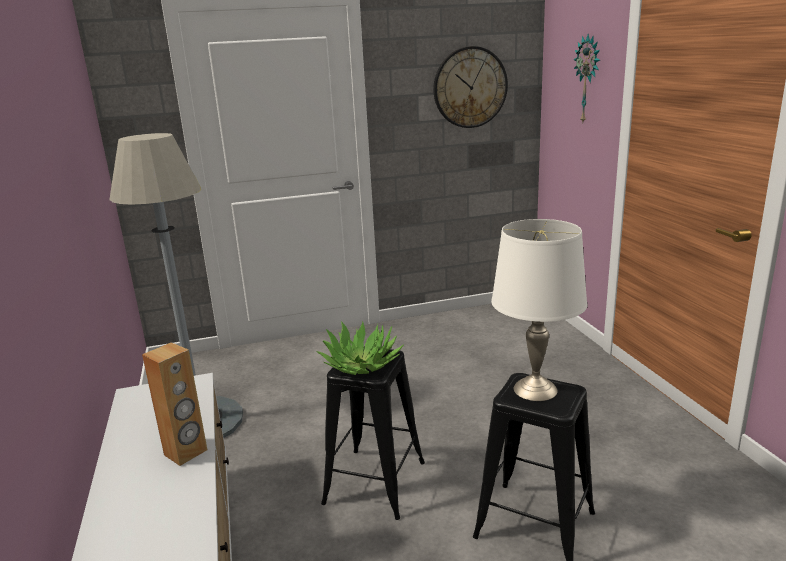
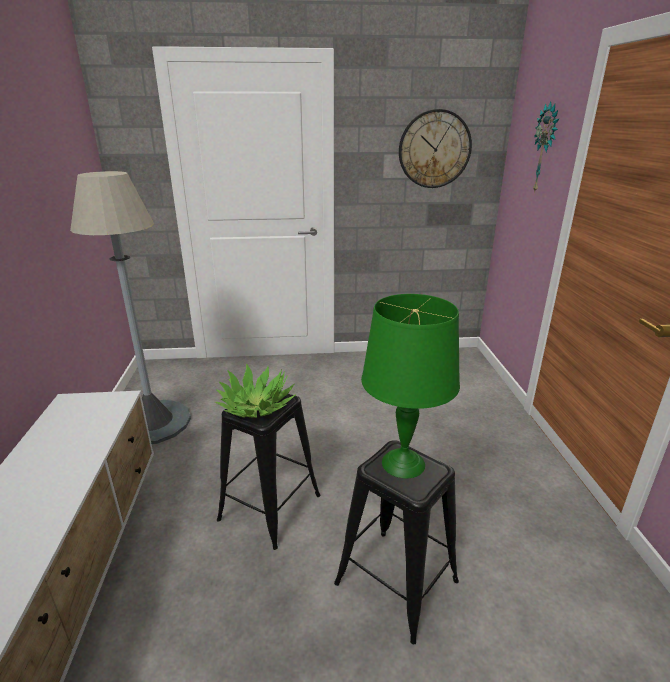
camera: 10 degrees right, 5 degrees up
brown speaker [142,342,207,466] -> none
white table lamp [491,219,588,401] -> green table lamp [361,294,460,479]

